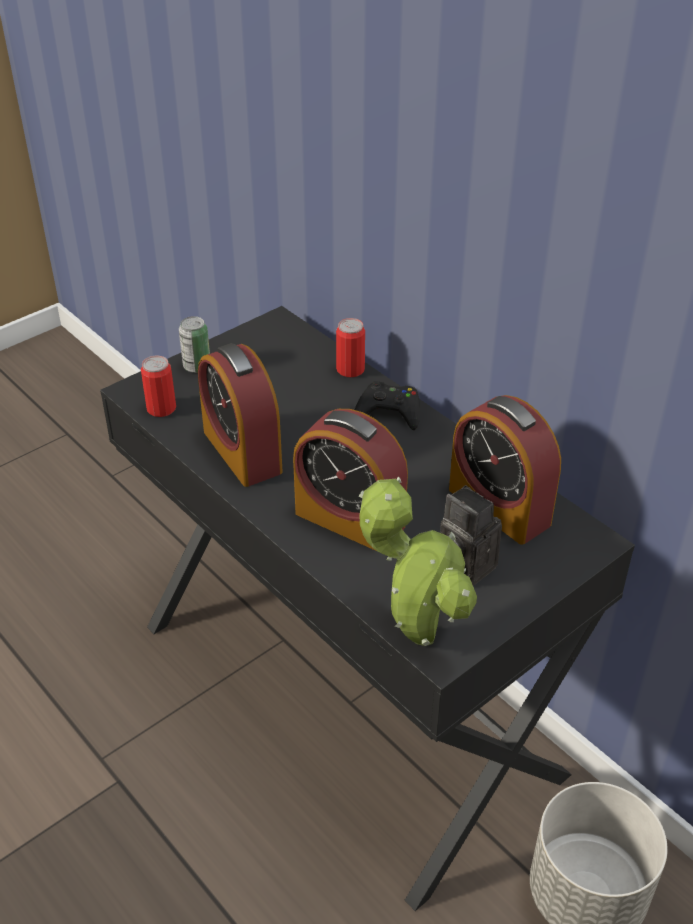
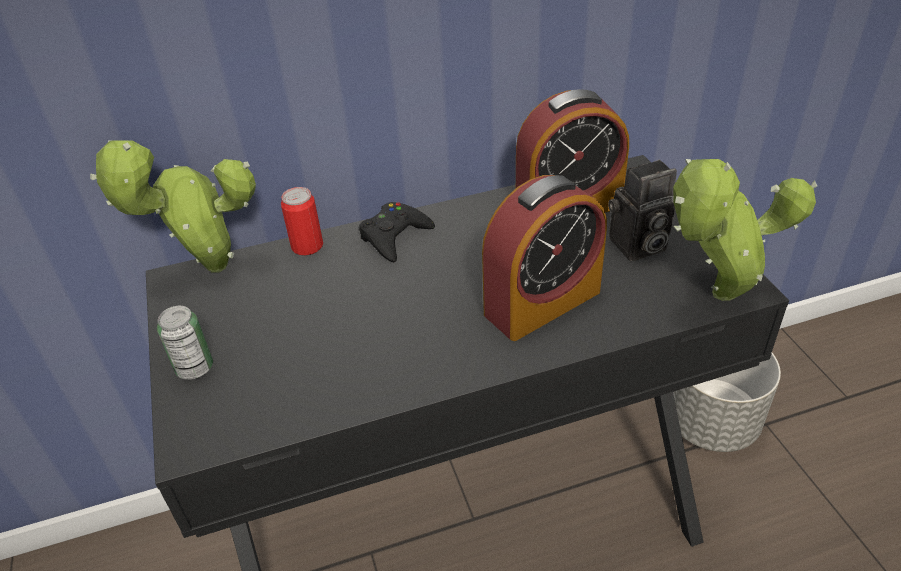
camera: 65 degrees left, 0 degrees up
can [141,356,176,417] -> none
alarm clock [198,343,283,487] -> none
none -> potted plant [90,140,256,273]

